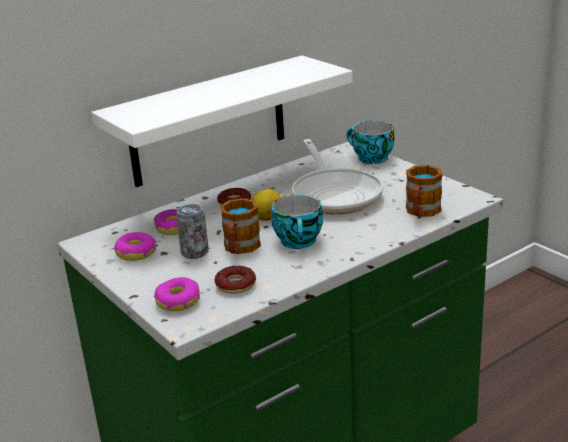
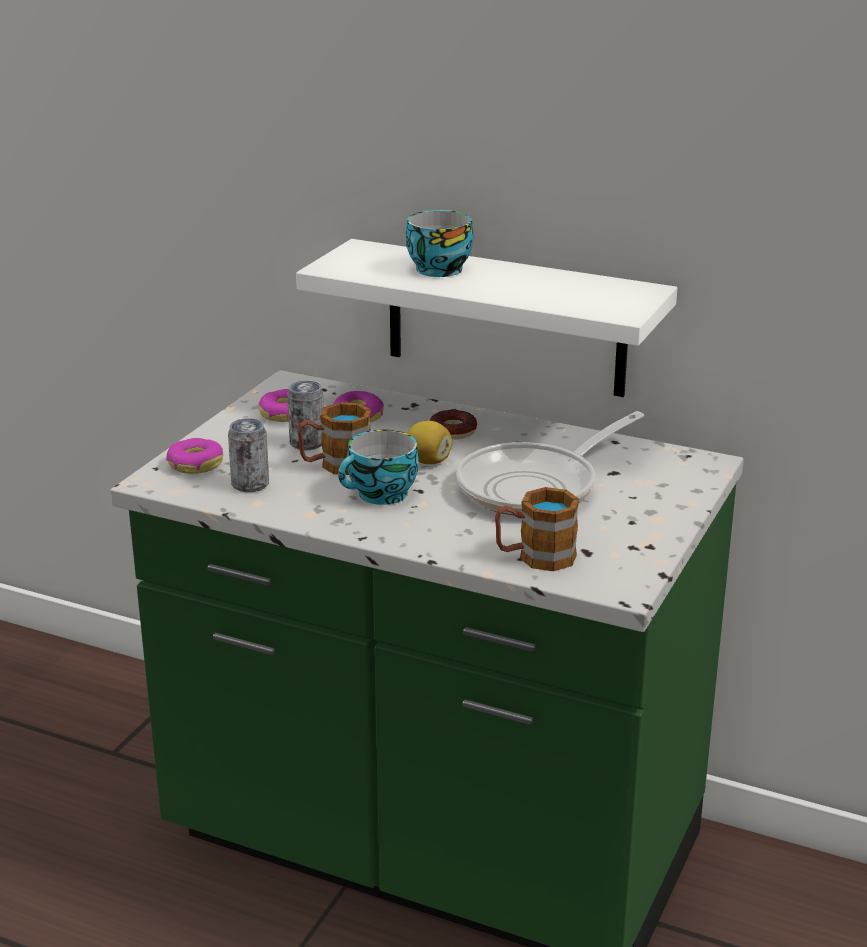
camera: 60 degrees right, 0 degrees up
donut [215,266,256,294] -> can [228,418,269,492]
cup [347,121,395,164] -> cup moved to [406,210,473,277]

